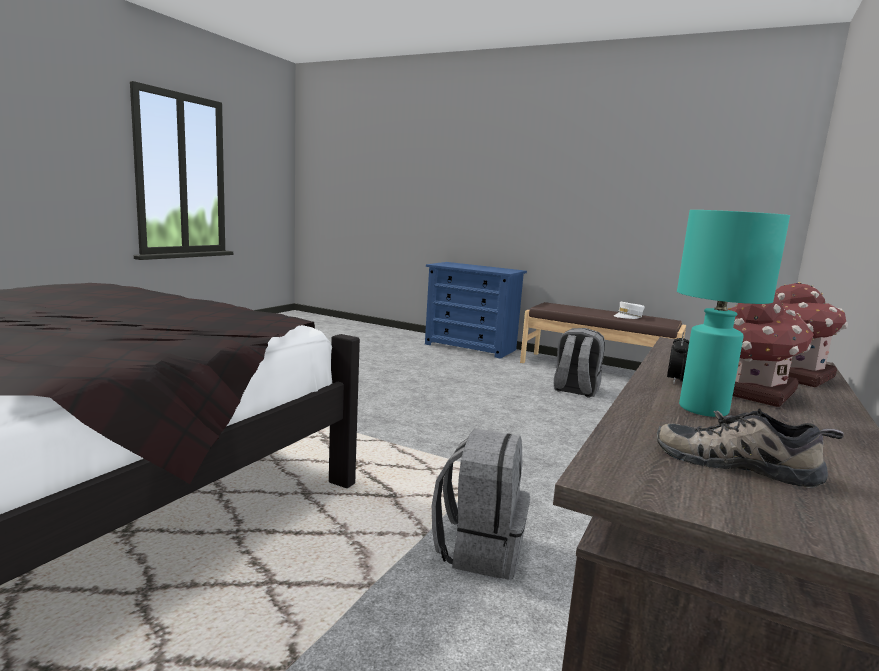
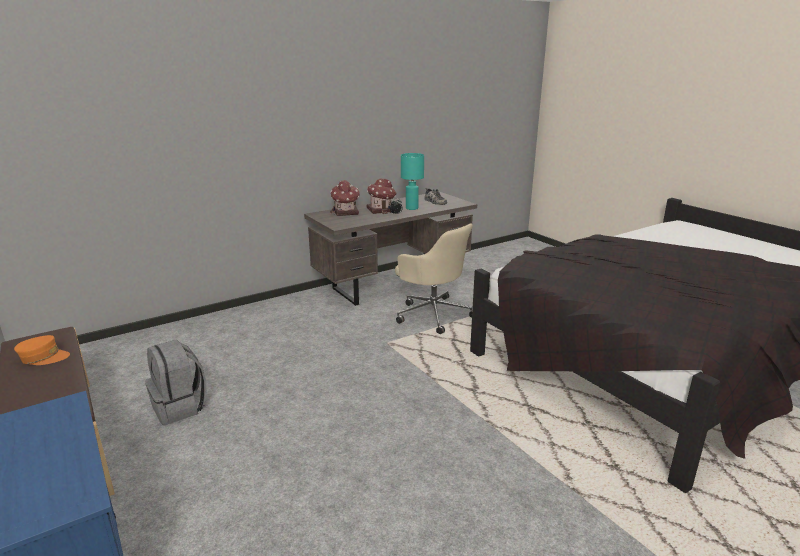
camera: 150 degrees left, 10 degrees up
grey backpack [432,429,530,580] -> beige office chair [395,223,473,334]
white cap [614,302,645,319] -> orange cap [14,335,70,365]

